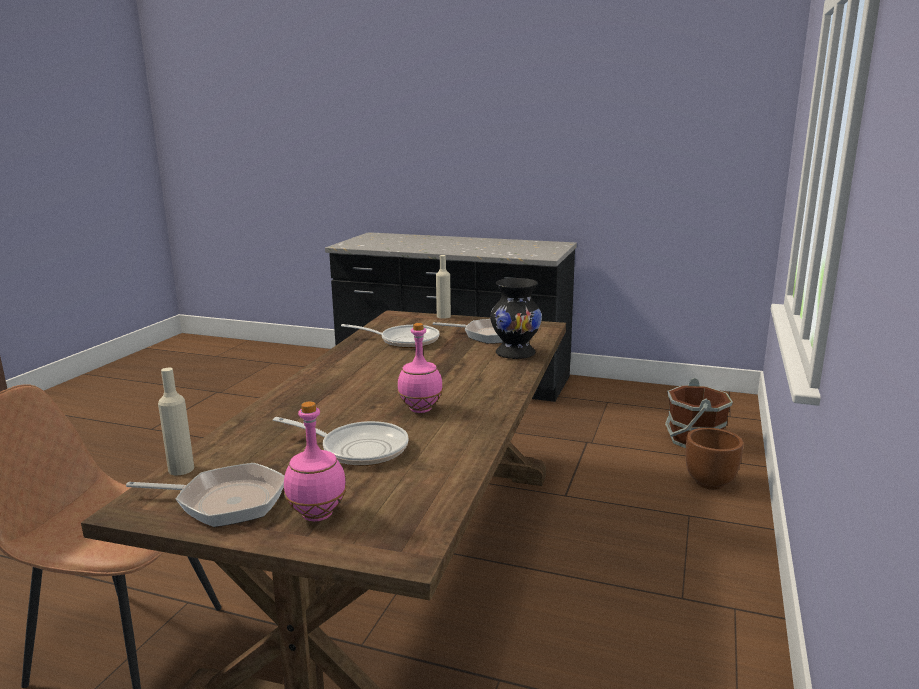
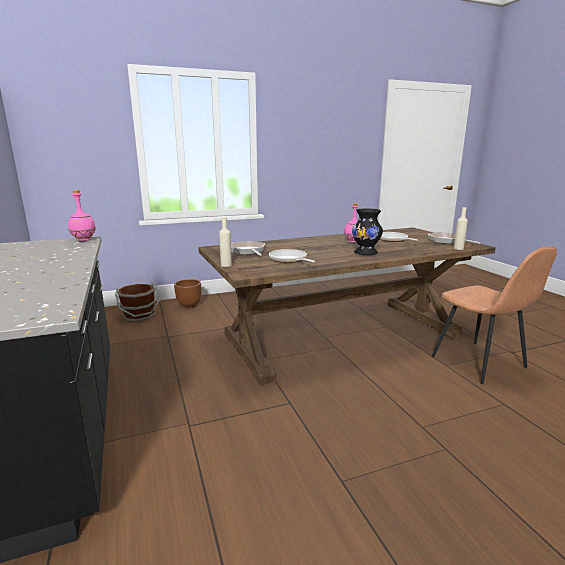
camera: 130 degrees left, 0 degrees up
pink bottle [284,402,346,521] -> pink bottle moved to [68,190,96,241]
black vase [490,278,542,359] -> black vase moved to [352,208,383,255]

